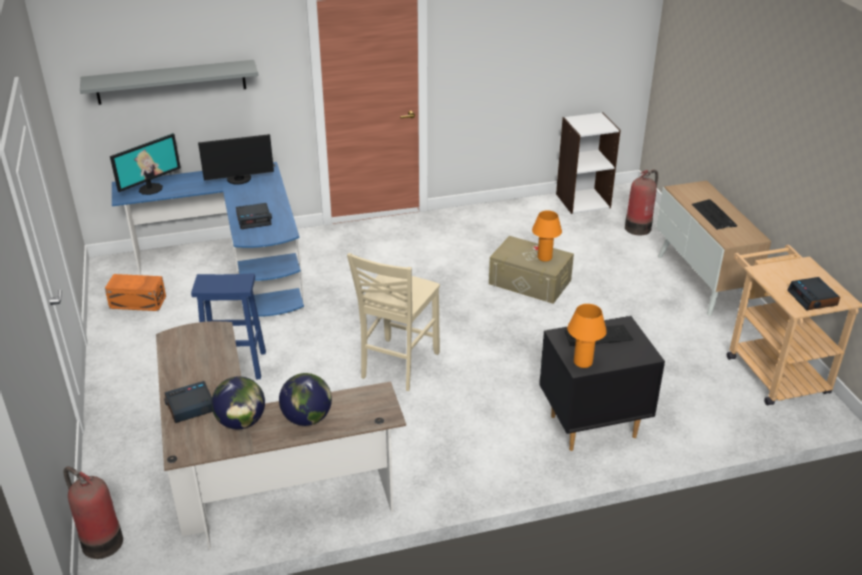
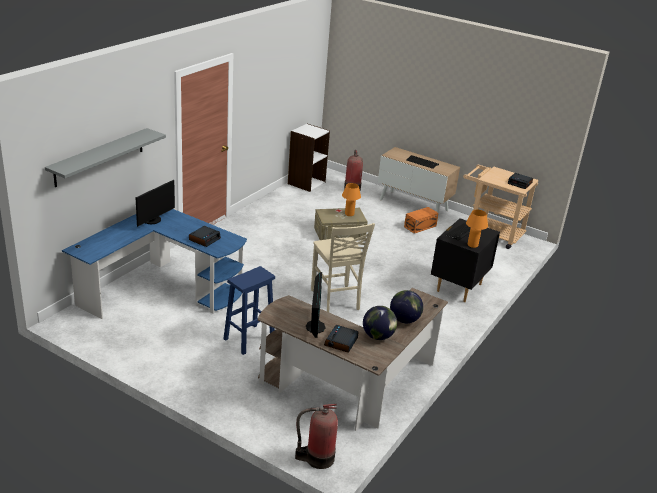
camera: 45 degrees left, 5 degrees down
orange storage box [105,274,166,311] -> orange storage box moved to [404,207,439,234]
monitor [110,133,181,195] -> monitor moved to [306,272,326,338]

